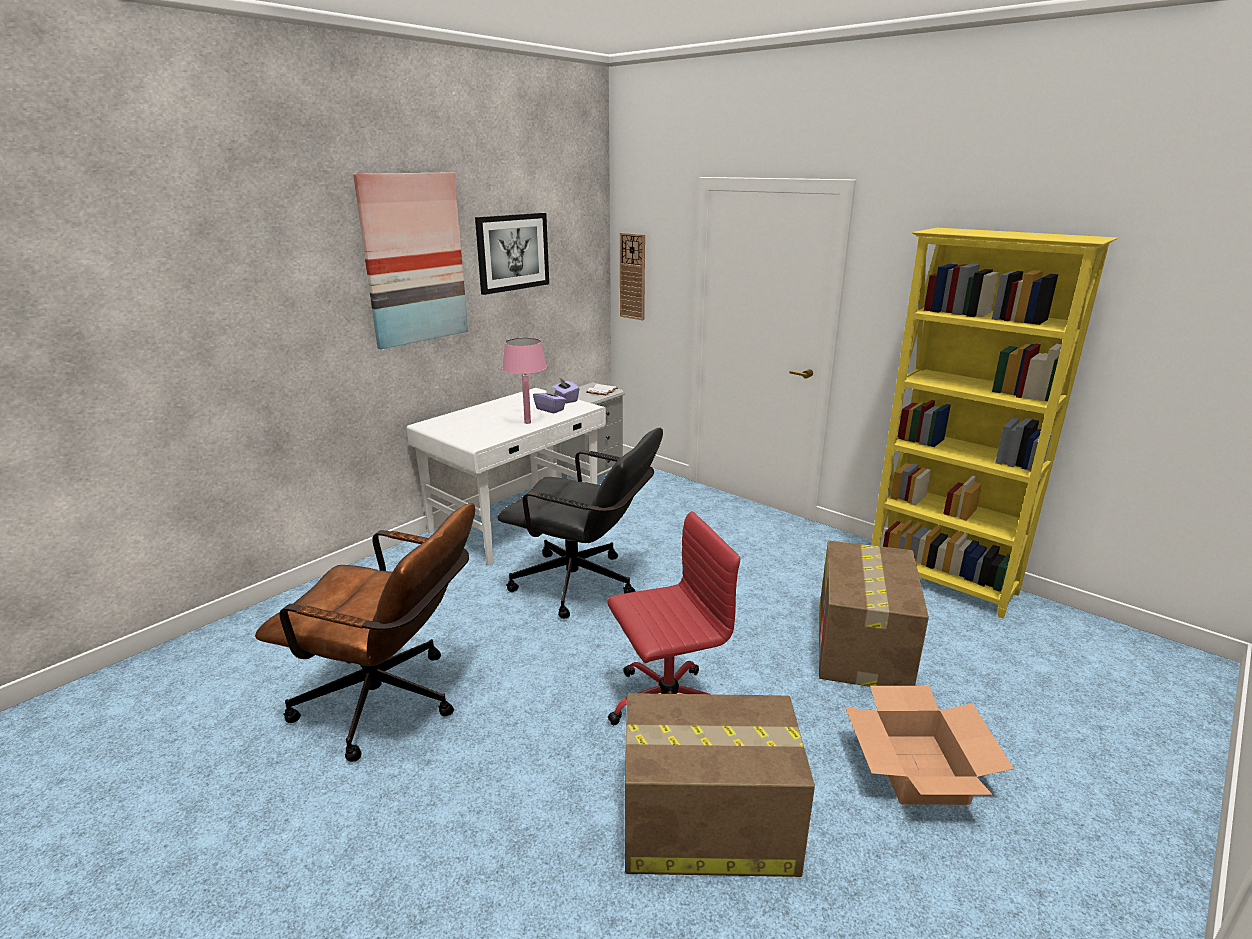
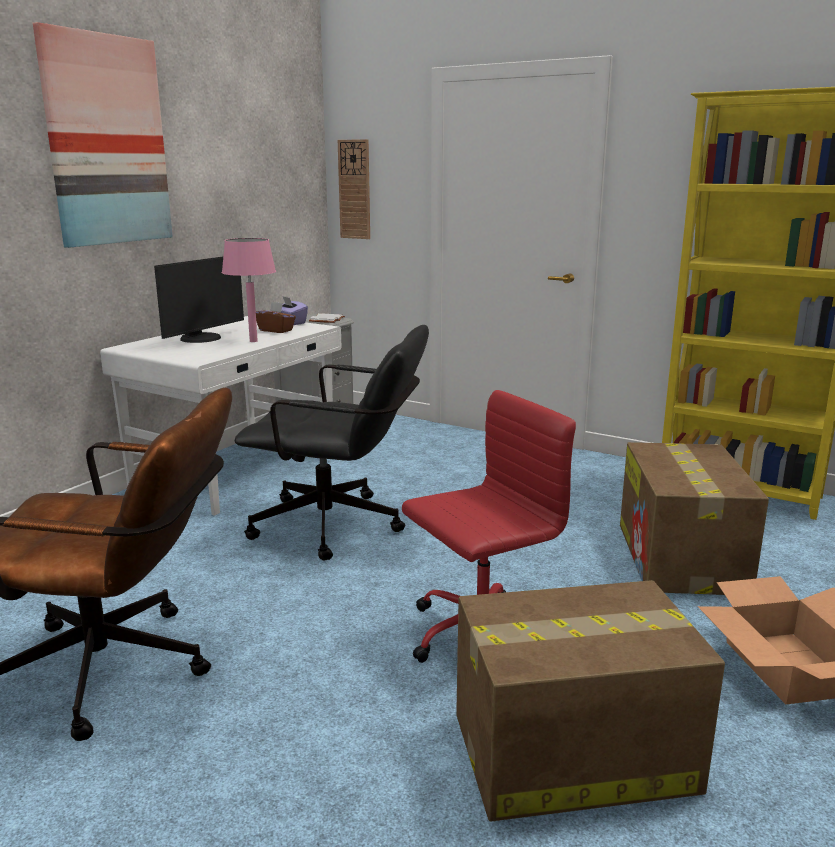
camera: 10 degrees left, 5 degrees down
picture [475,213,549,295] -> none
purple tissue box [533,385,567,413] -> brown tissue box [256,302,296,333]
none -> monitor [154,257,244,343]

